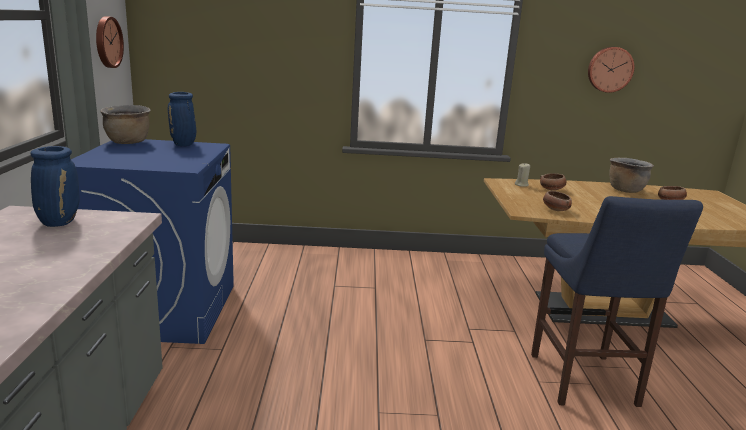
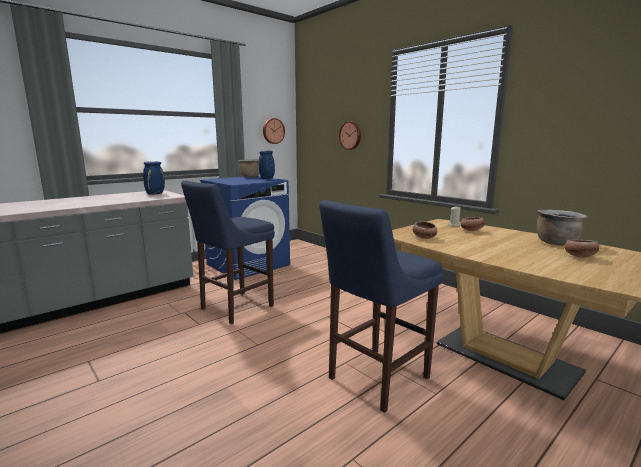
camera: 50 degrees right, 5 degrees down
wall clock [588,47,634,93] -> wall clock moved to [339,121,361,150]
none -> blue stool [181,181,275,324]

